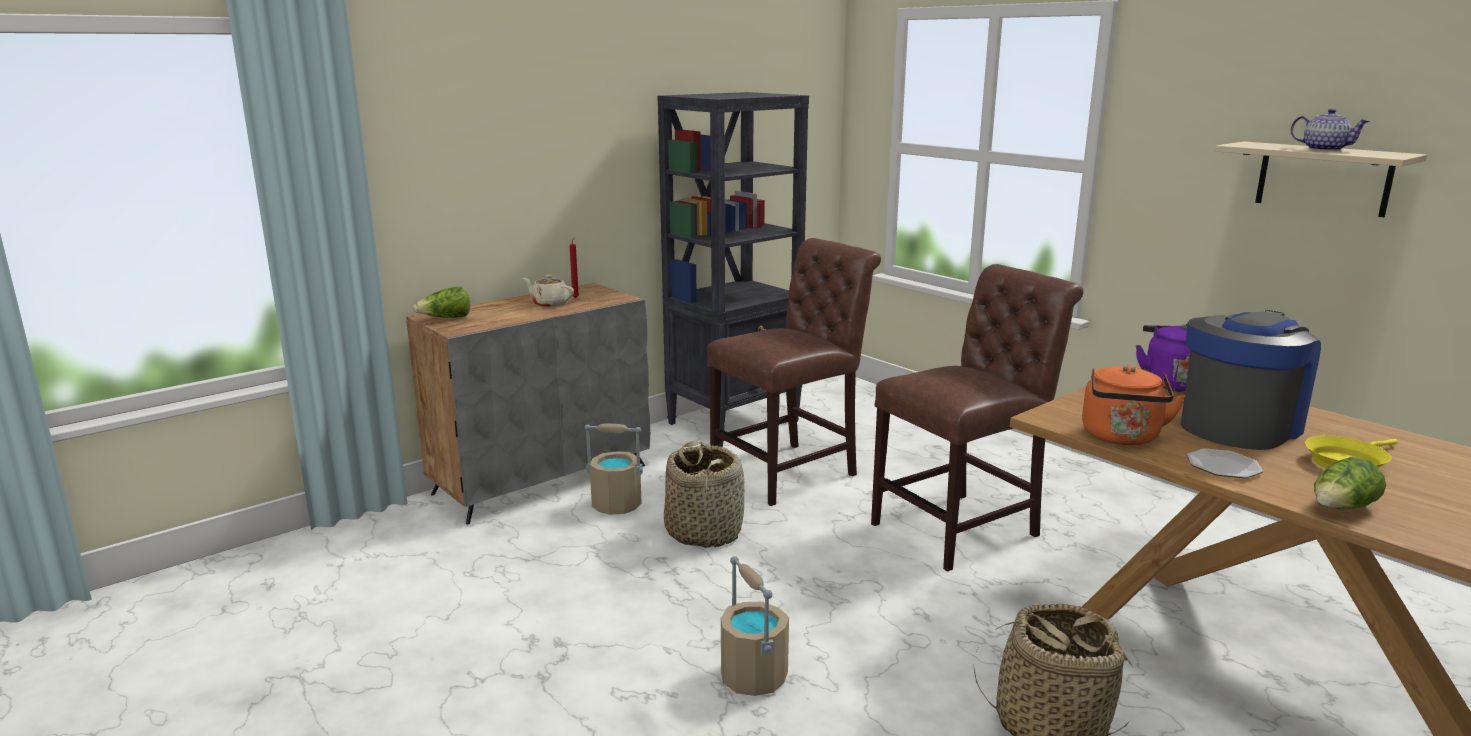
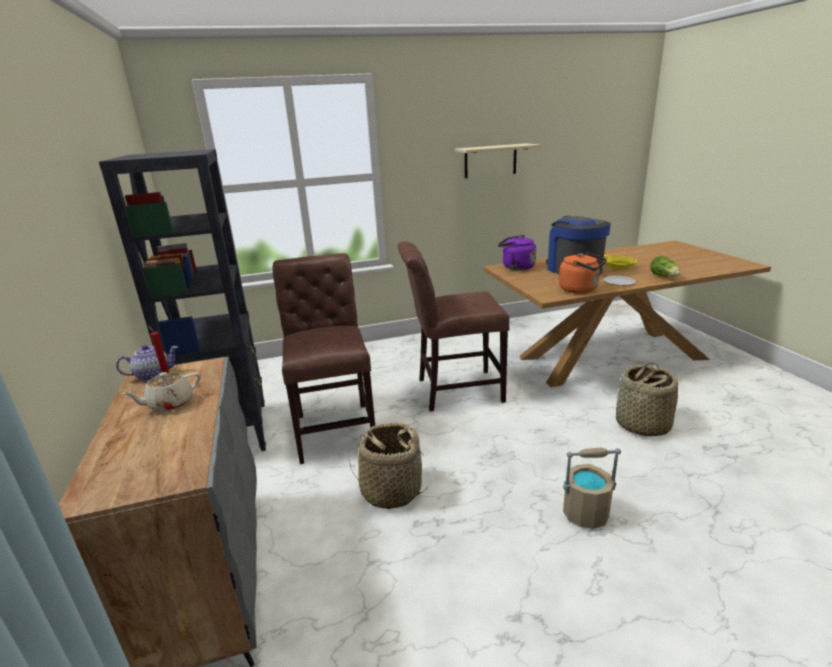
camera: 65 degrees left, 5 degrees up
lettuce [413,286,470,318] -> none
beige bucket [584,424,643,515] -> none
brown chair [871,264,1084,572] -> brown chair turned 90 degrees counterclockwise [398,241,509,411]
teapot [1290,109,1369,151] -> teapot moved to [116,345,178,381]

